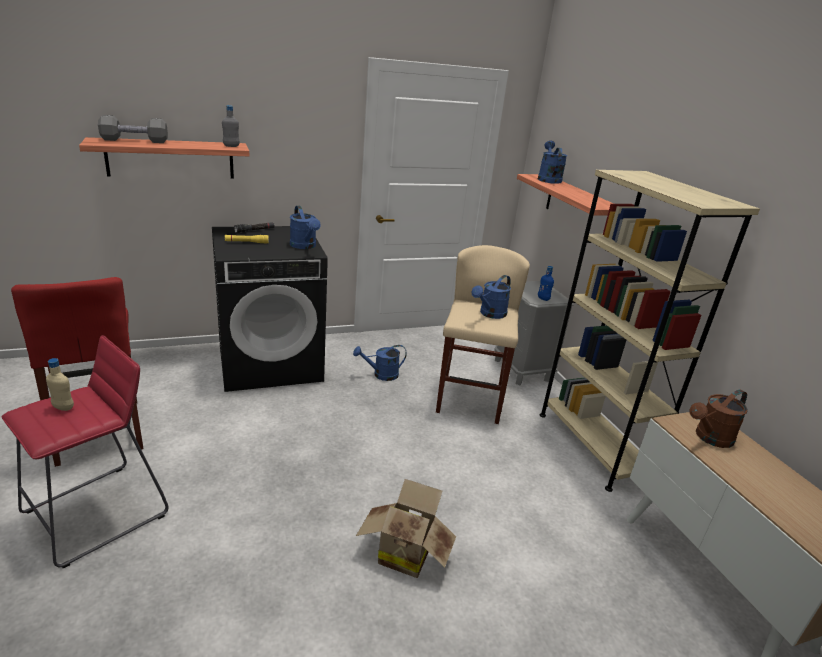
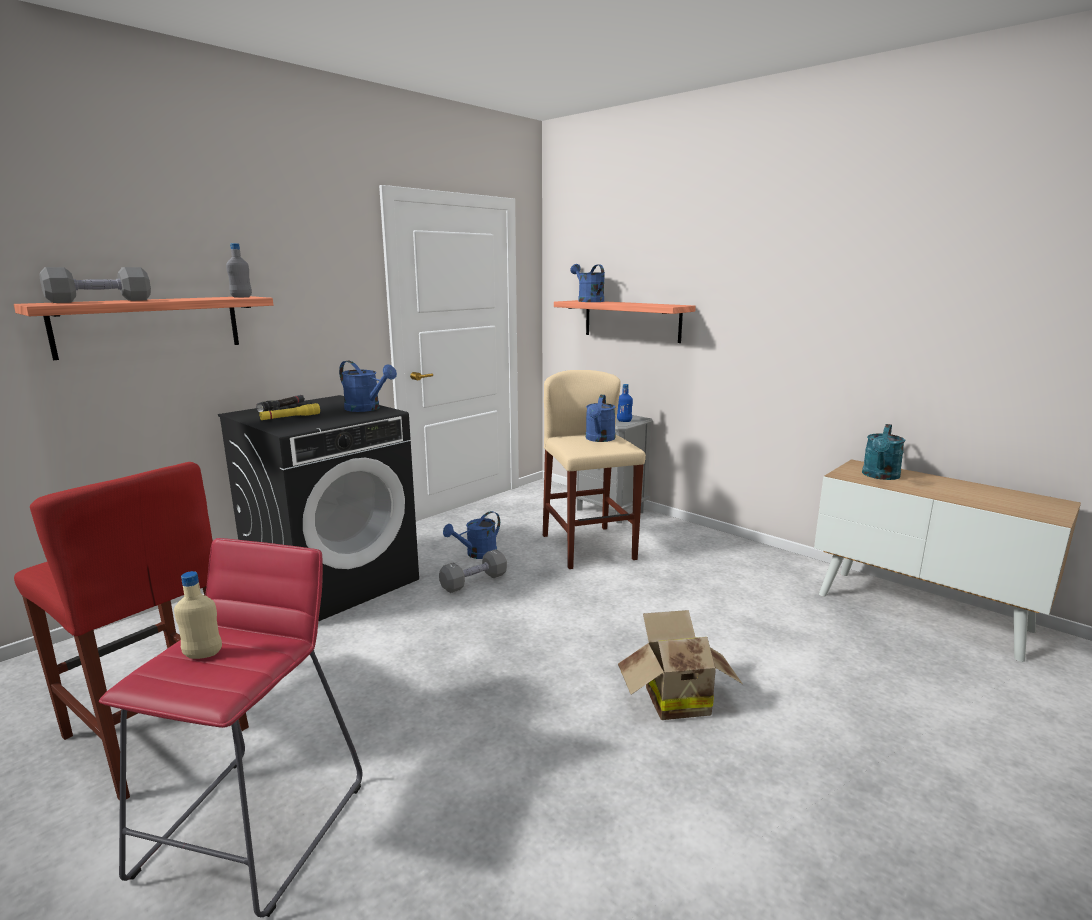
camera: 25 degrees left, 10 degrees down
beige bookcase [540,170,760,492] -> none
brown watering can [689,389,748,448] -> turquoise watering can [862,424,905,480]
none -> grey dumbbell [439,549,507,593]

